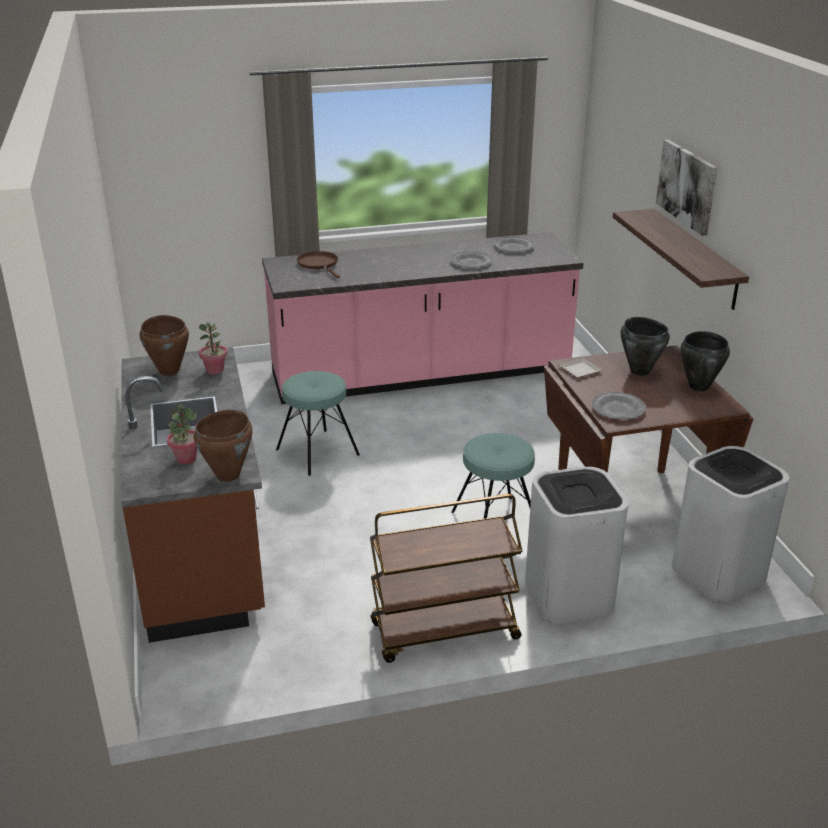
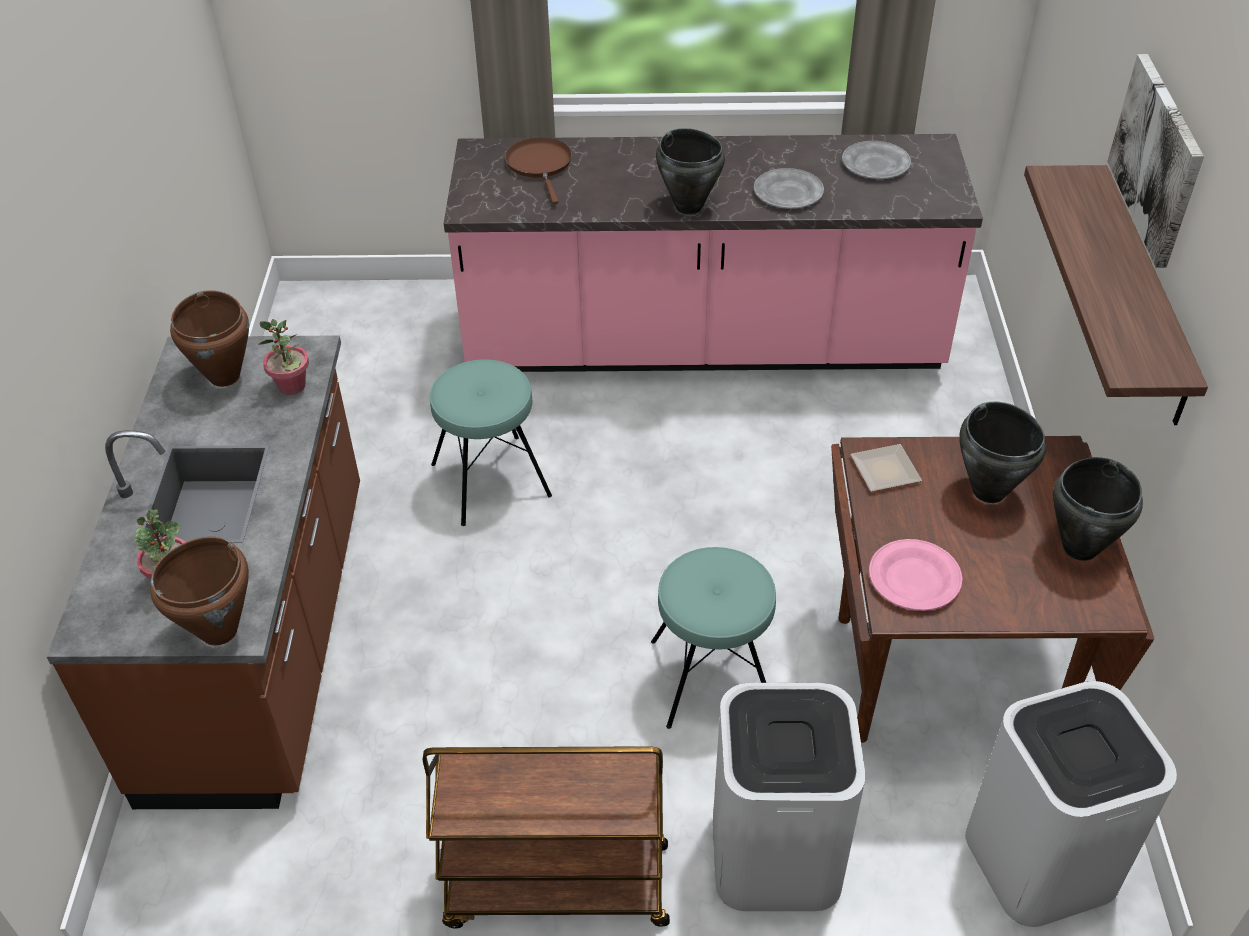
camera: 15 degrees right, 15 degrees up
grey plate [592,392,646,419] -> pink plate [869,539,962,611]
none -> black cooking pot [656,128,725,215]

